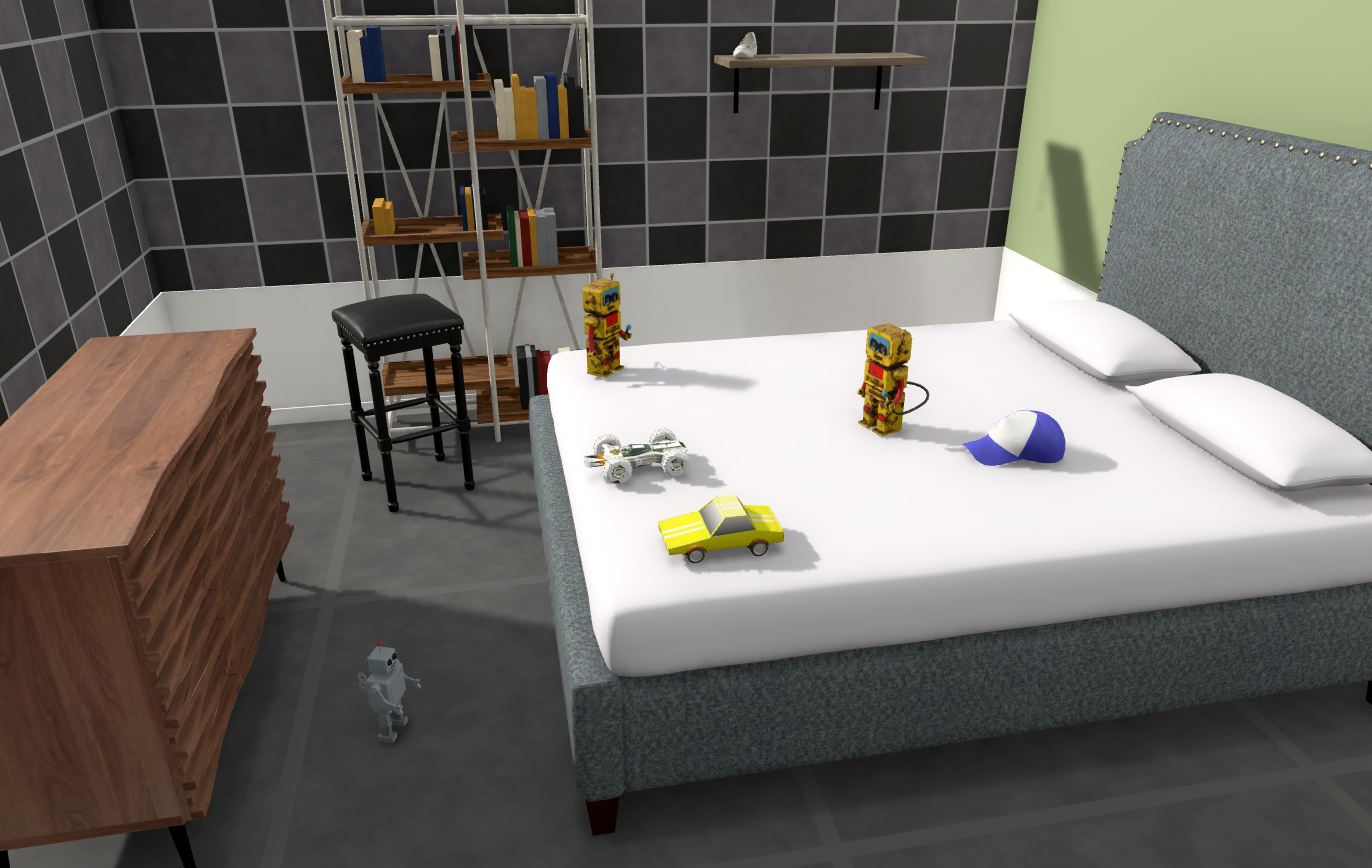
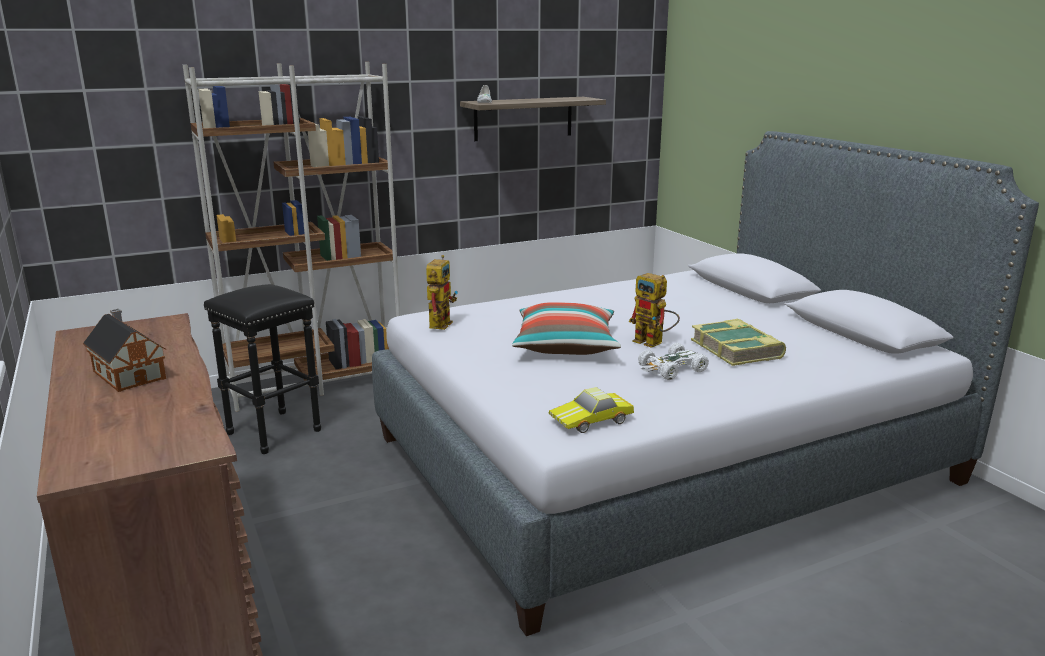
camera: 15 degrees left, 5 degrees down
toy robot [357,641,421,743] -> none
white toy car [583,428,690,484] -> white toy car moved to [638,343,709,380]
cap [962,410,1065,466] -> book [691,318,786,366]
none -> toy house [83,309,166,392]
none -> pillow [512,302,621,355]

